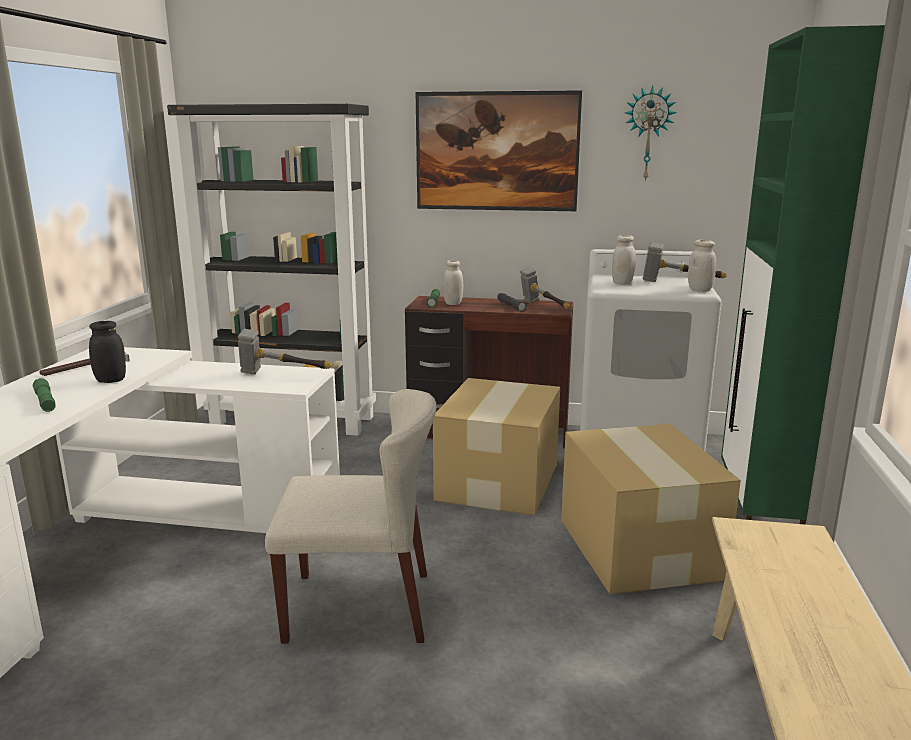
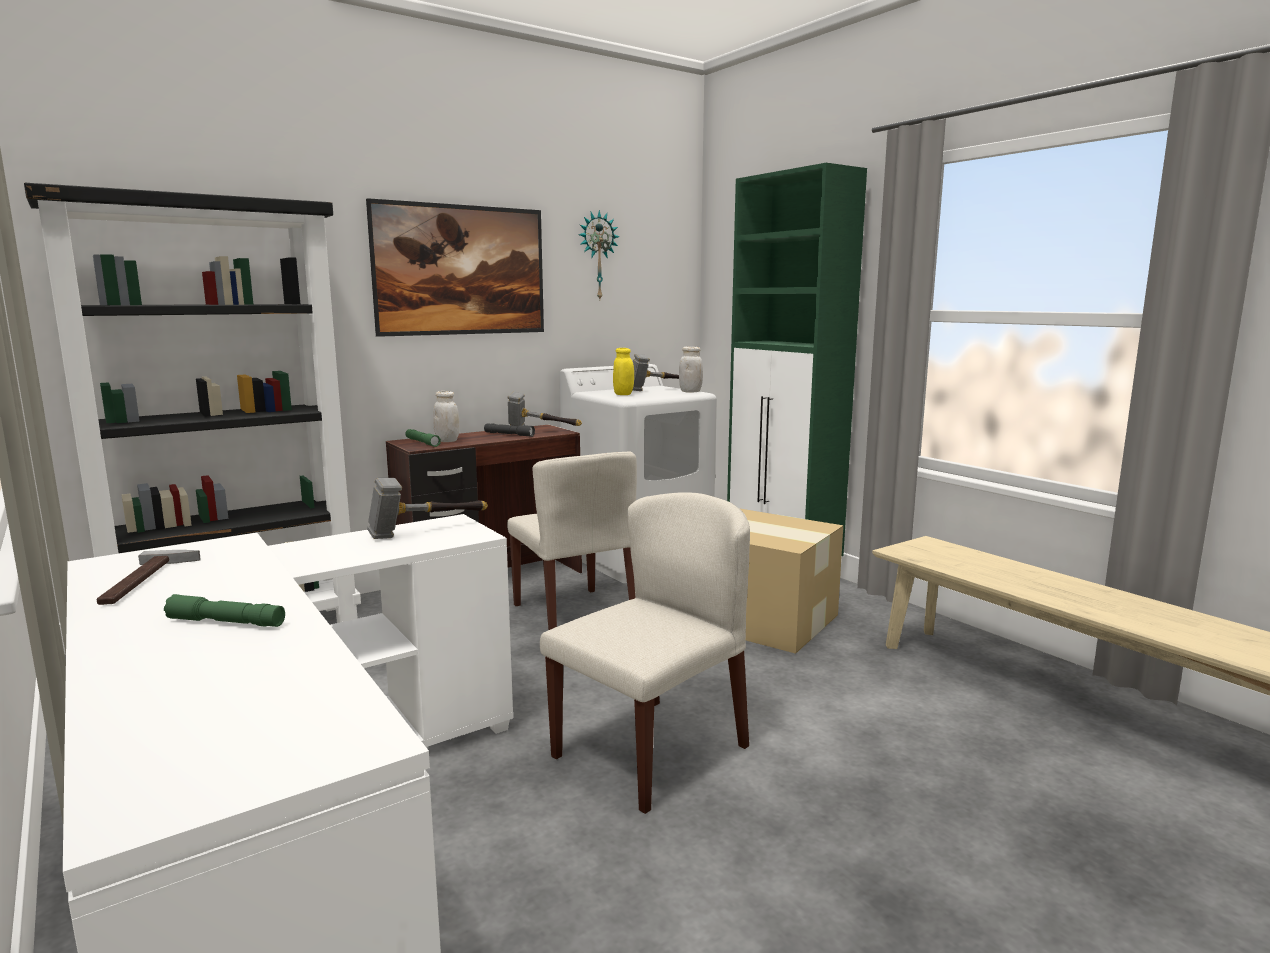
camera: 45 degrees left, 5 degrees down
black jar [89,321,126,383] -> none
cardboard box [433,378,560,515] -> beige chair [507,452,637,630]
white jar [612,235,636,285] -> yellow jar [613,348,634,395]

